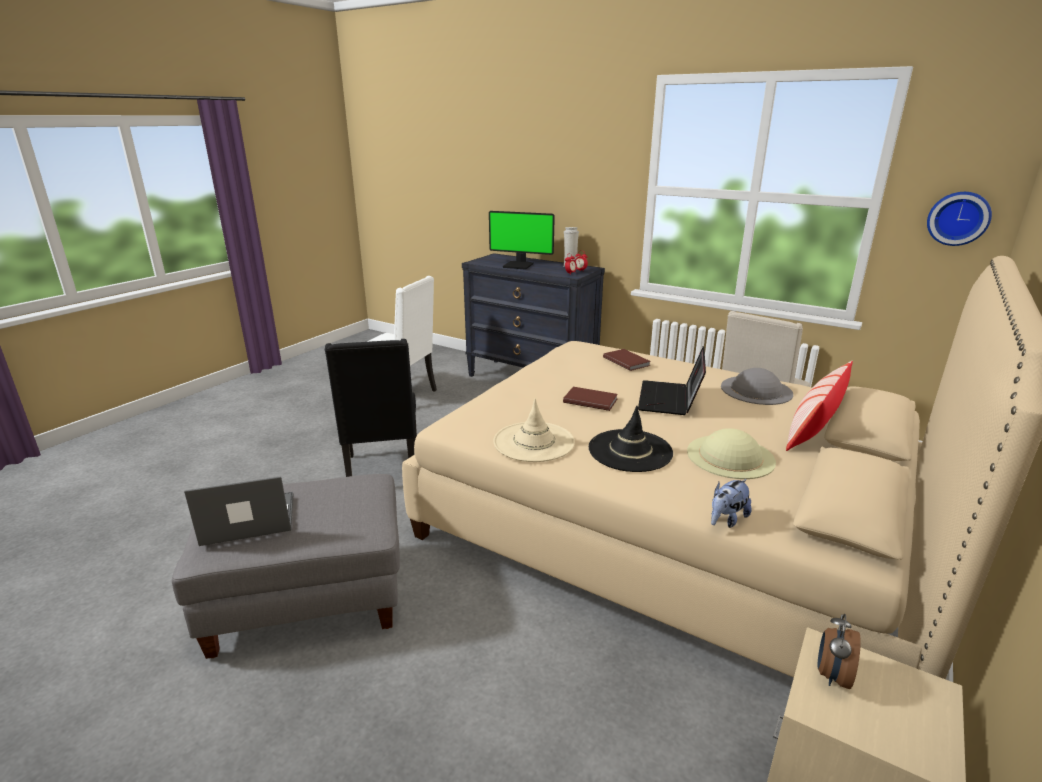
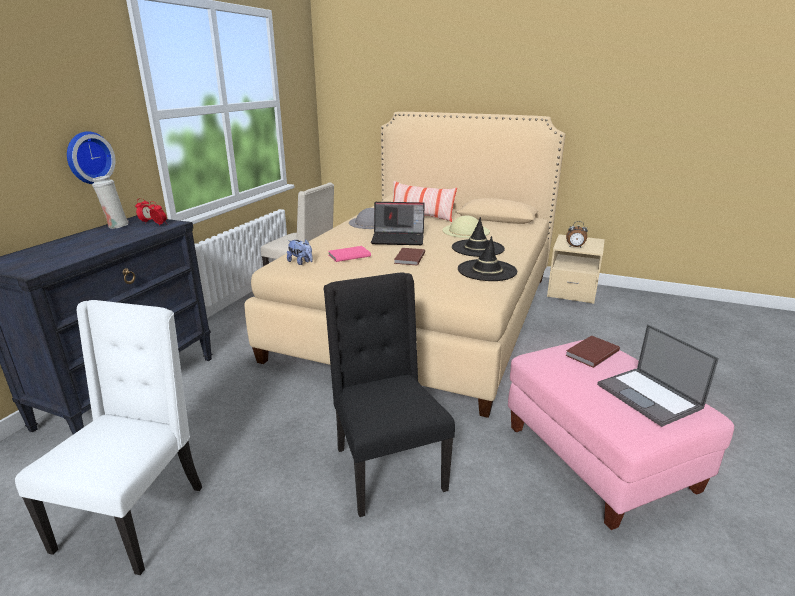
camera: 100 degrees left, 0 degrees up
grey ottoman [172,474,400,659] -> pink ottoman [508,340,734,530]
black chair [324,339,417,477] -> black chair turned 90 degrees counterclockwise [323,272,455,517]
monitor [489,211,555,270] -> none
beige hat [493,399,575,462] -> black hat [458,236,517,281]
brown book [603,349,651,371] -> brown book moved to [565,335,620,368]
plush toy [711,479,752,528] -> plush toy moved to [287,239,313,265]
wall clock [927,192,992,246] -> wall clock moved to [67,131,116,184]
none -> pink book [328,246,371,262]

